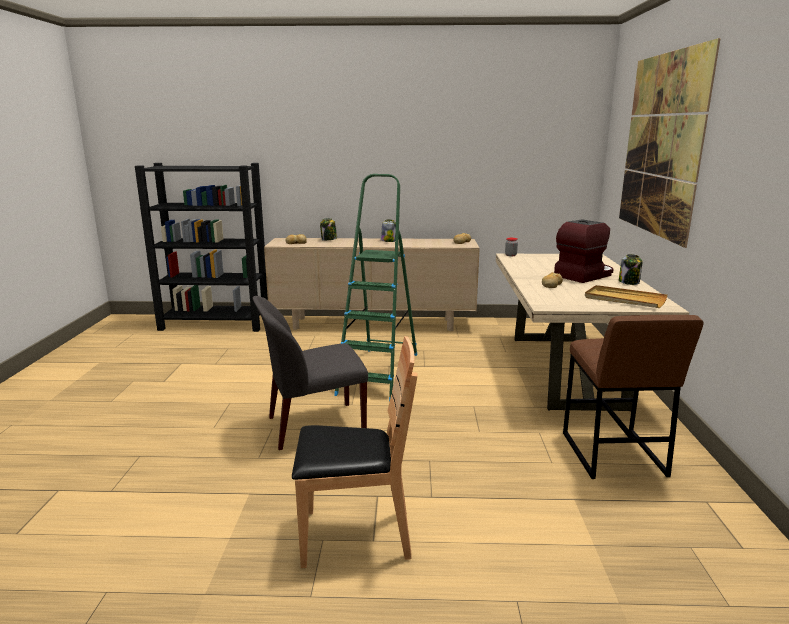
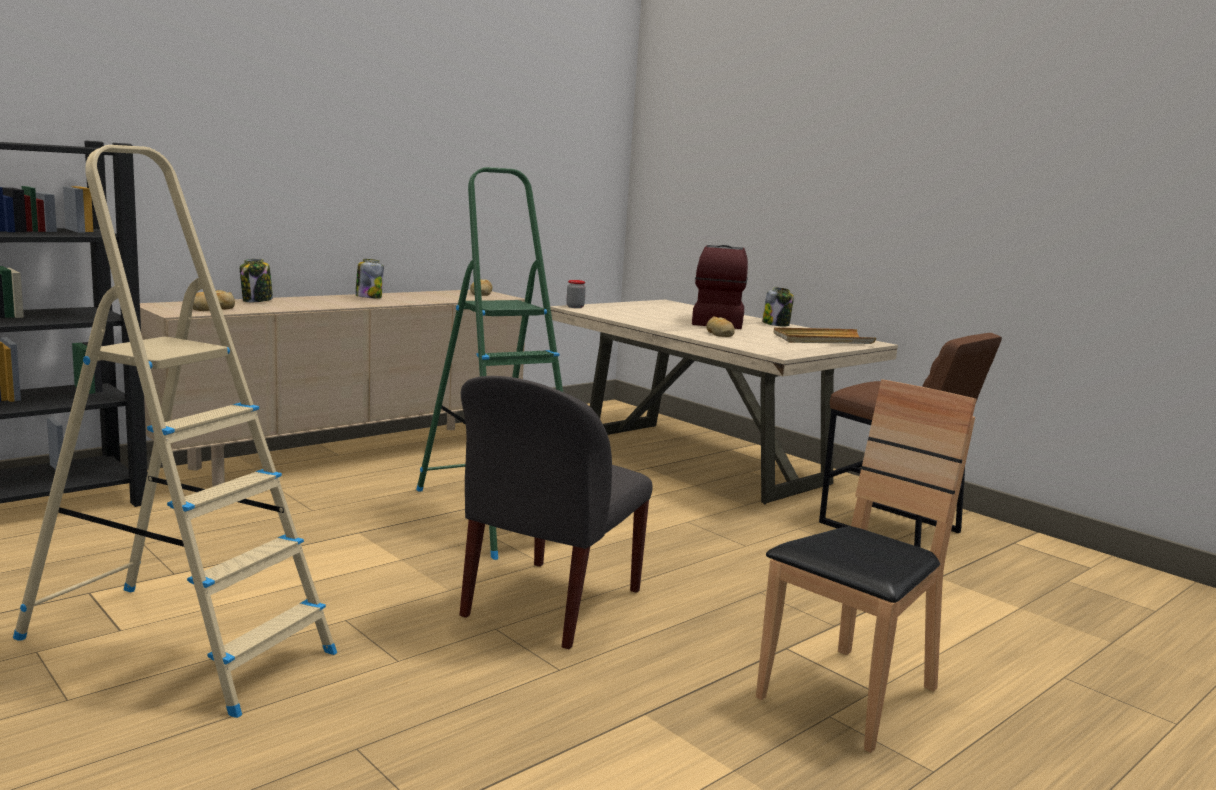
camera: 45 degrees left, 5 degrees down
picture [619,38,721,248] -> none
none -> beige step ladder [13,145,337,718]

